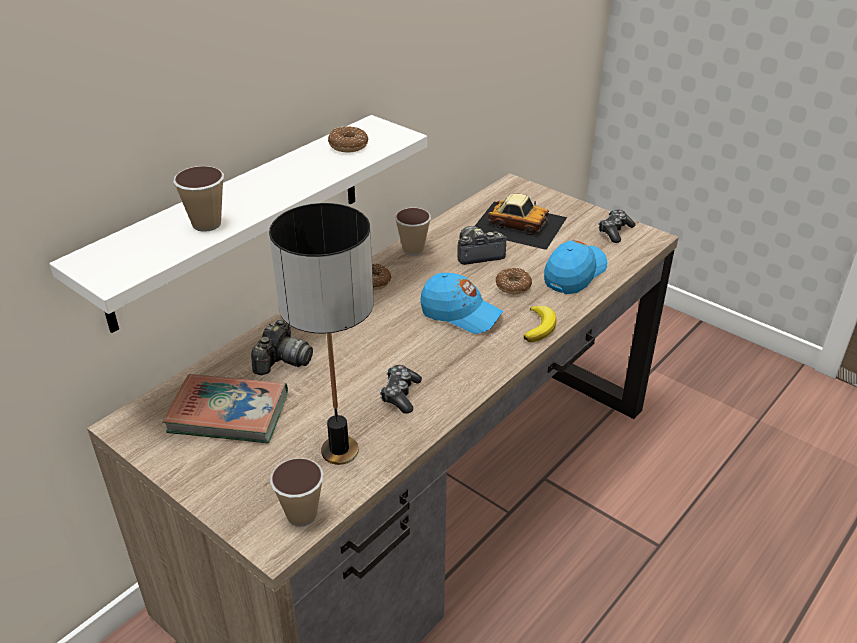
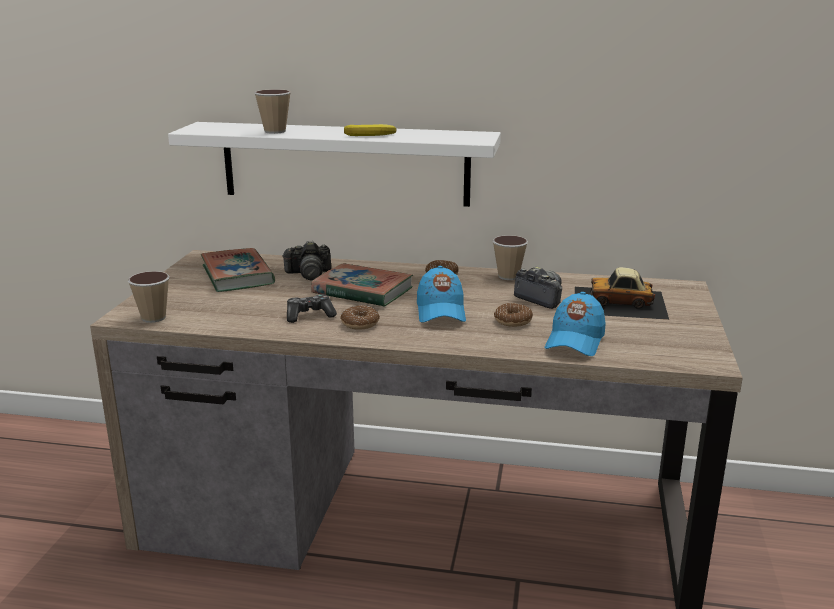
camera: 60 degrees right, 15 degrees down
table lamp [269,203,374,465] -> none
donut [328,126,369,153] -> donut moved to [340,305,380,330]
toy car [475,193,567,250] -> toy car turned 105 degrees clockwise [575,267,669,320]
banana [524,306,557,342] -> banana moved to [344,124,397,136]
blue cap [544,240,607,294] -> blue cap turned 105 degrees clockwise [544,292,606,356]
game controller [599,210,636,243] -> none
none -> book [311,263,413,307]

